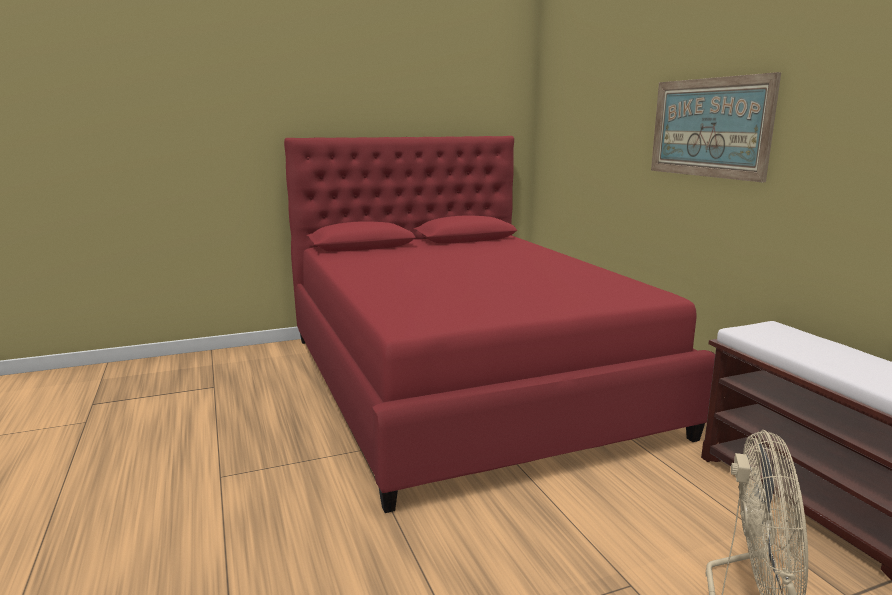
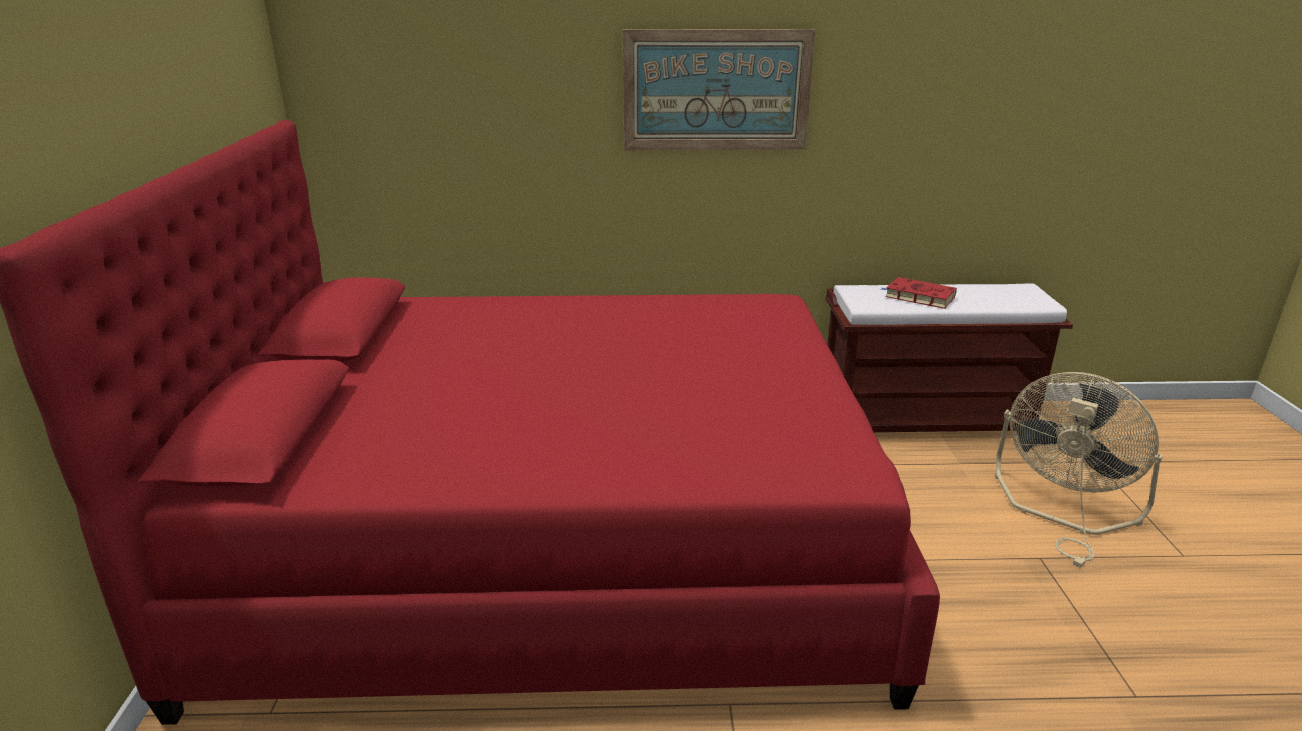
camera: 70 degrees left, 10 degrees up
none -> red book [881,277,957,309]

